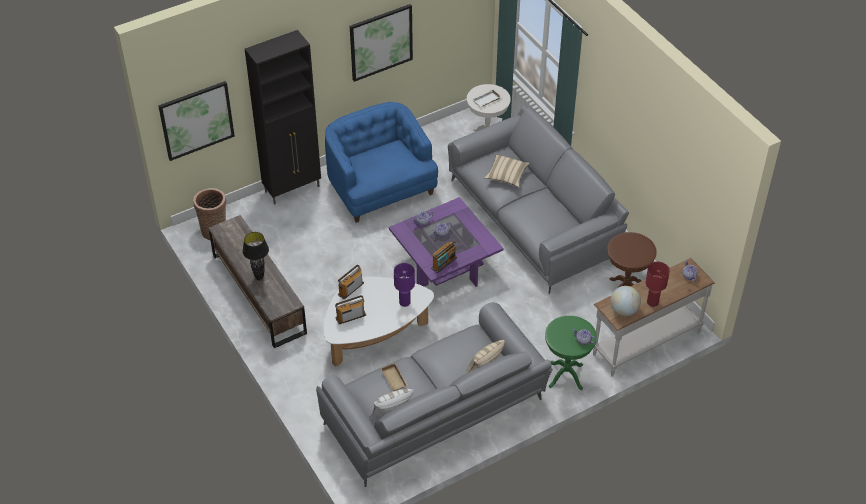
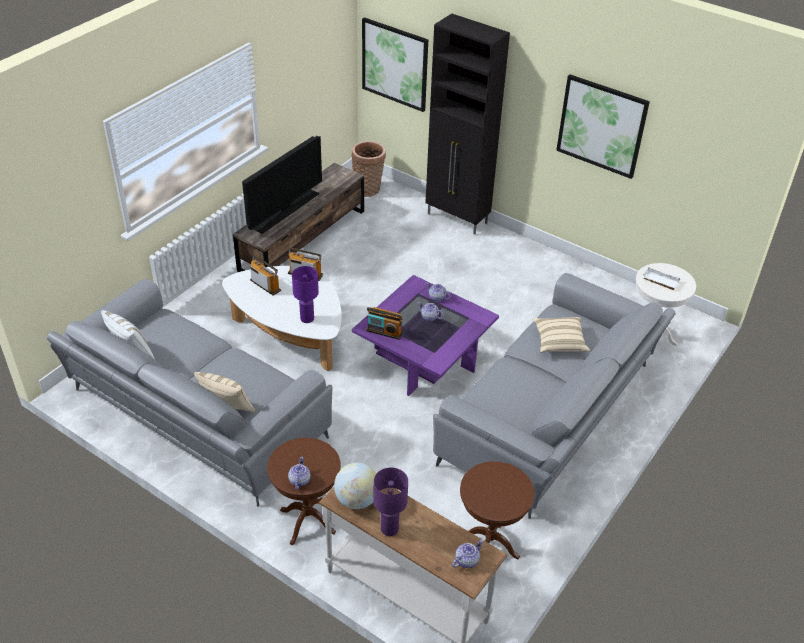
camera: 65 degrees right, 5 degrees down
black table lamp [242,232,269,281] -> television [242,136,322,234]
blue armchair [325,102,438,223] -> none
beige tray [381,363,408,391] -> none
green side table [545,316,597,390] -> brown side table [267,438,341,545]
red table lamp [645,262,670,307] -> purple table lamp [374,467,408,536]

